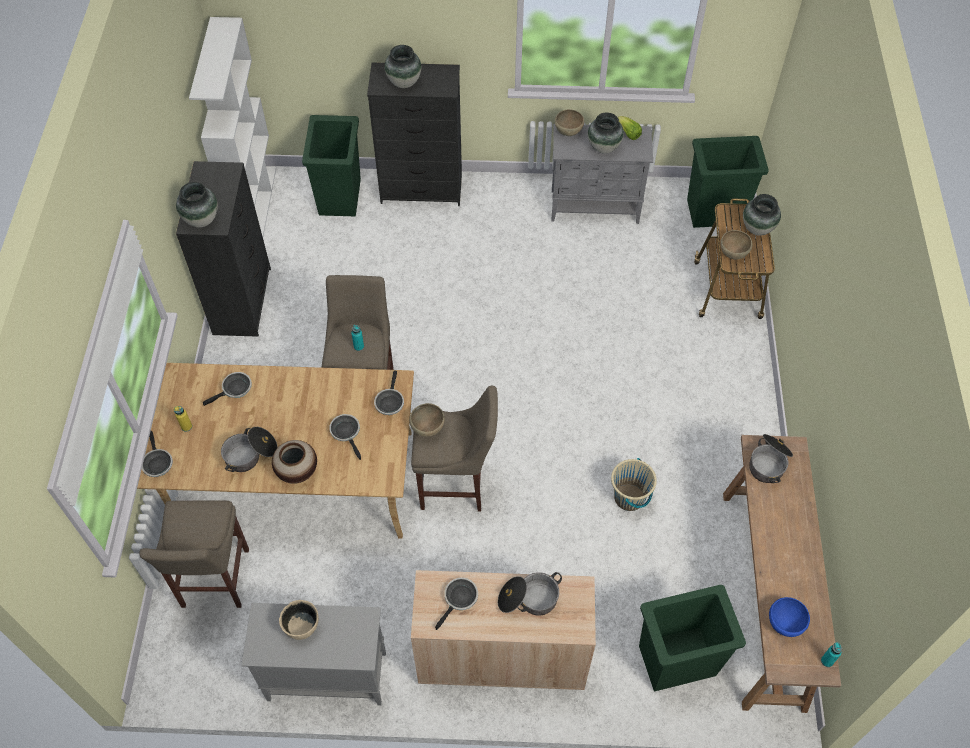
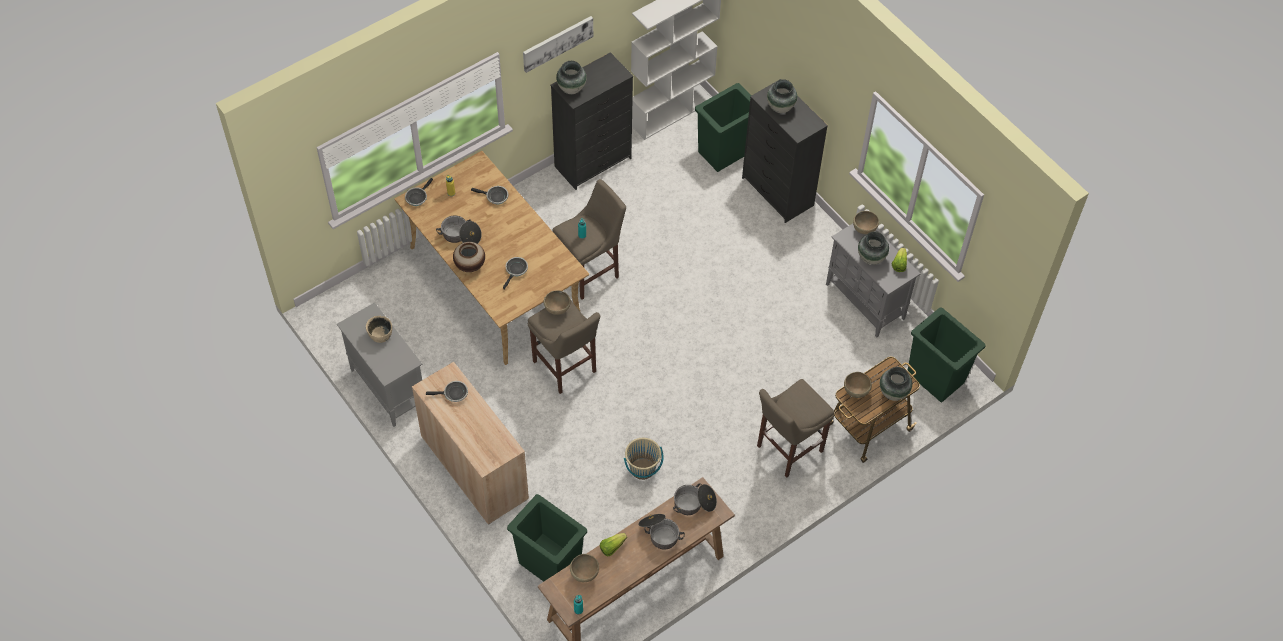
camera: 50 degrees right, 0 degrees up
beige stool [139,500,249,608] -> beige stool moved to [757,379,834,477]
frying pan [374,370,404,415] -> none
cooking pot [498,572,562,616] -> cooking pot moved to [638,514,685,550]
blue bowl [769,597,810,637] -> brown bowl [570,554,599,582]
none -> picture [523,16,593,73]
none -> lettuce [600,533,627,557]

